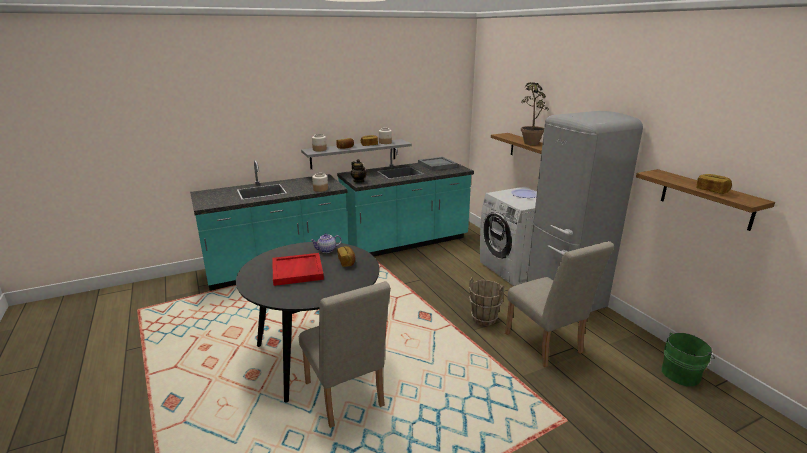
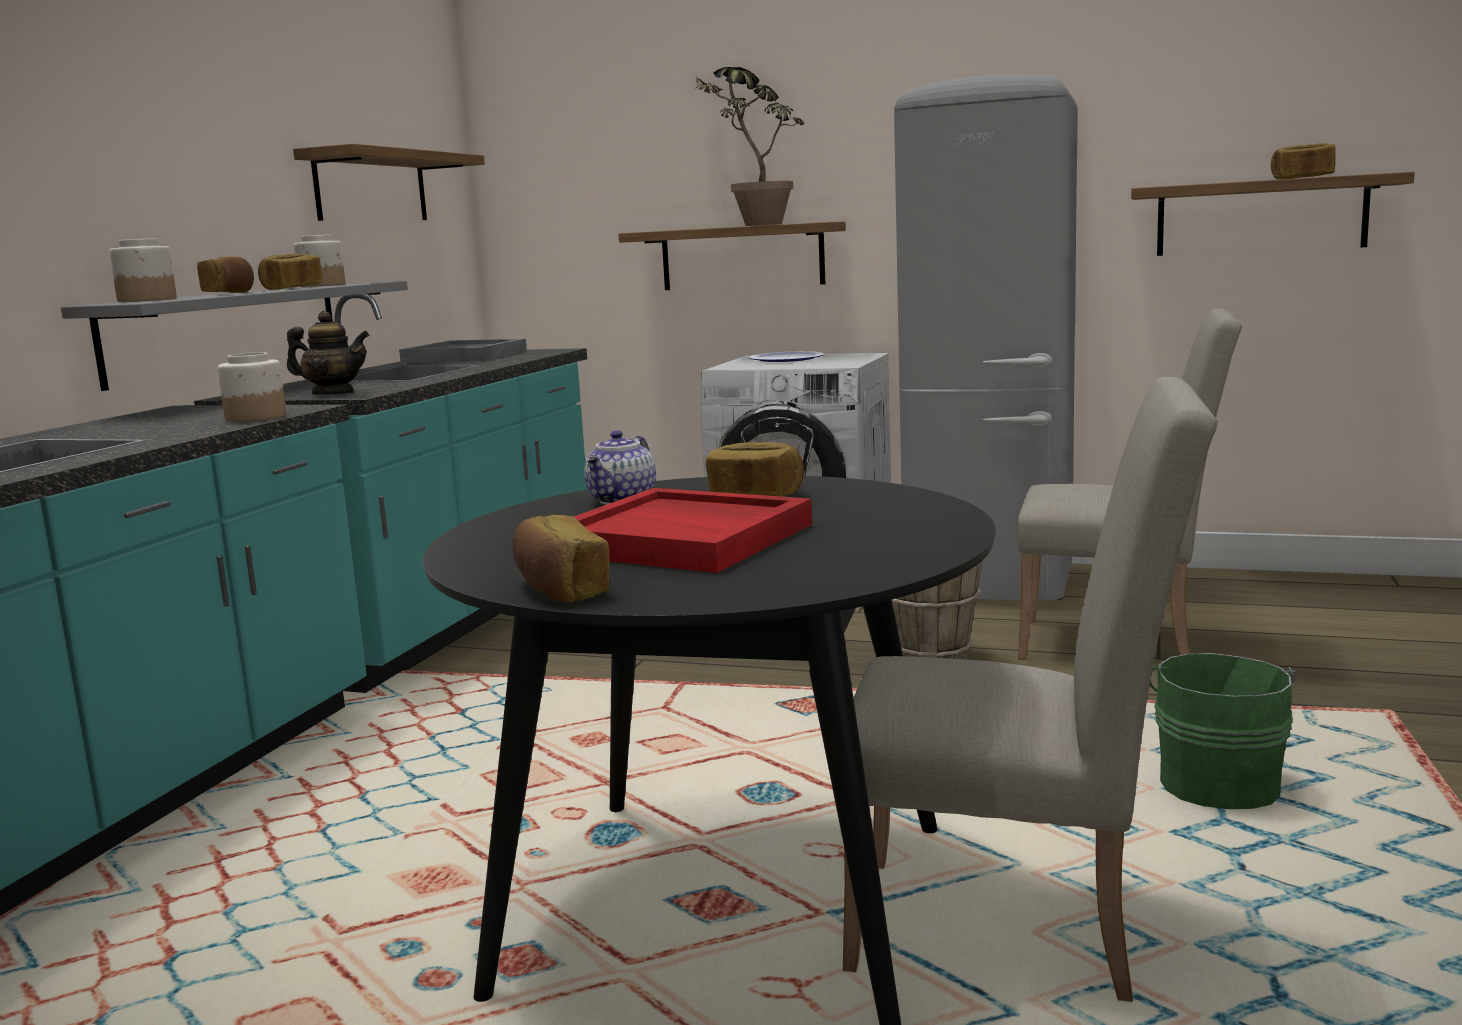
camera: 45 degrees left, 10 degrees down
green bucket [662,332,715,386] -> green bucket moved to [1150,653,1298,809]
none -> shelf [293,144,485,221]
none -> bread [513,515,609,602]

